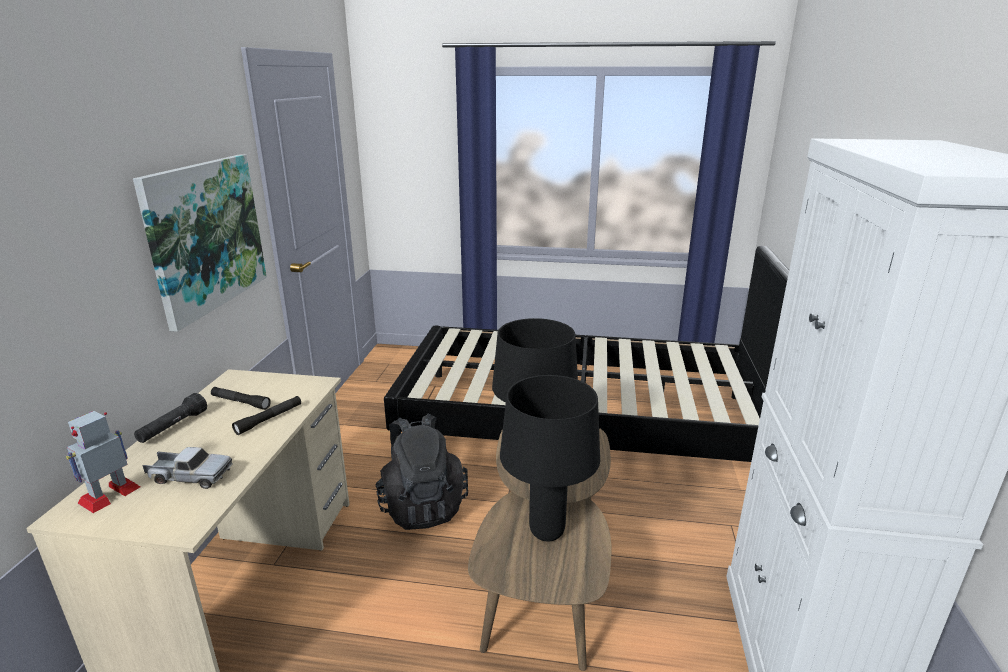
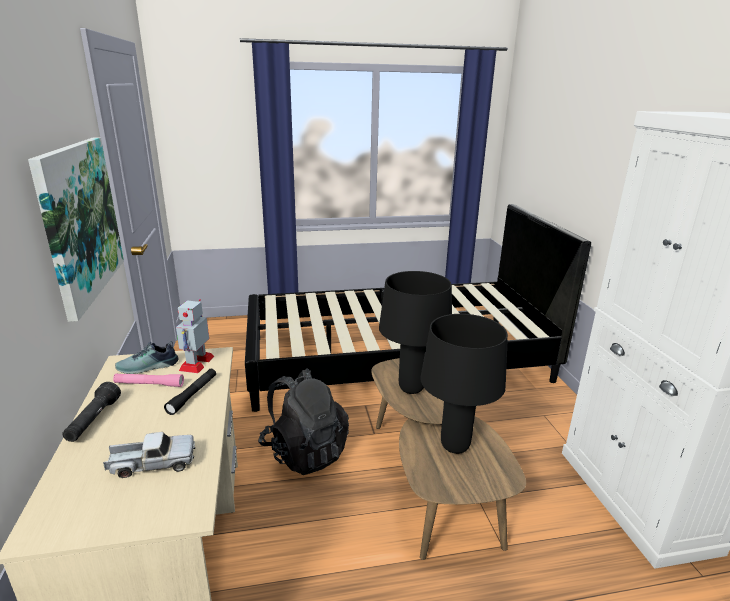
camera: 20 degrees left, 0 degrees up
toy robot [66,411,140,513] -> toy robot moved to [176,299,214,373]
black flashlight [211,387,271,410] -> pink flashlight [113,373,184,387]
none -> shoe [115,341,179,374]

